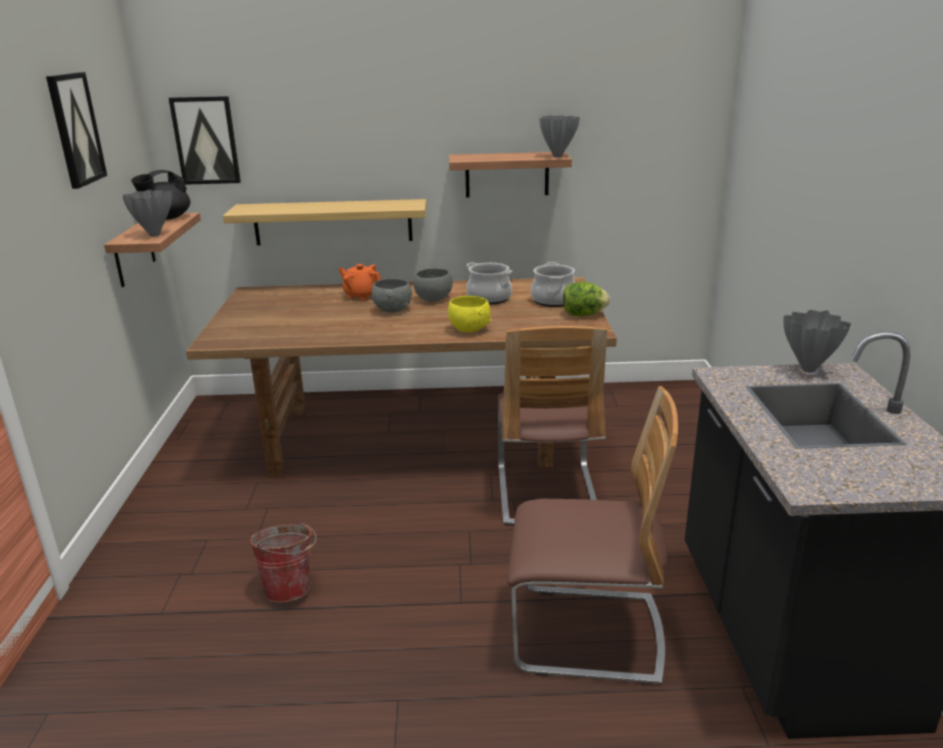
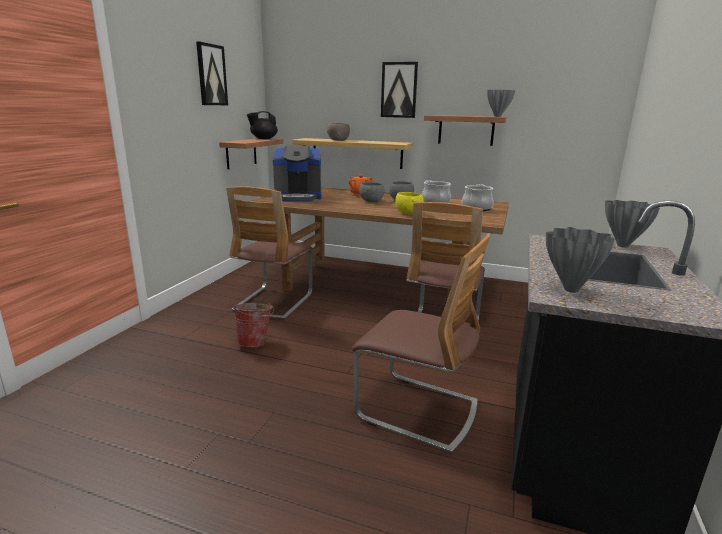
camera: 20 degrees right, 5 degrees down
grey vase [123,190,172,236] -> grey vase moved to [546,227,615,293]
picture [169,96,241,185] -> picture moved to [381,62,418,118]
lettuce [563,282,610,316] -> none
none -> chair [226,186,313,320]
none -> coffee machine [273,145,321,202]
none -> grey bowl [327,123,350,141]

